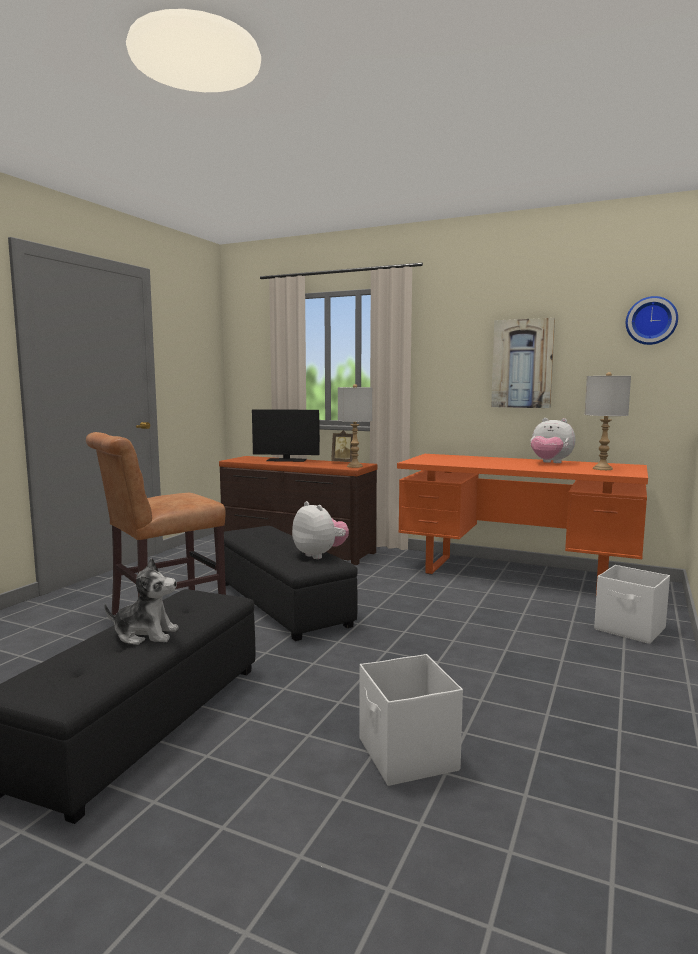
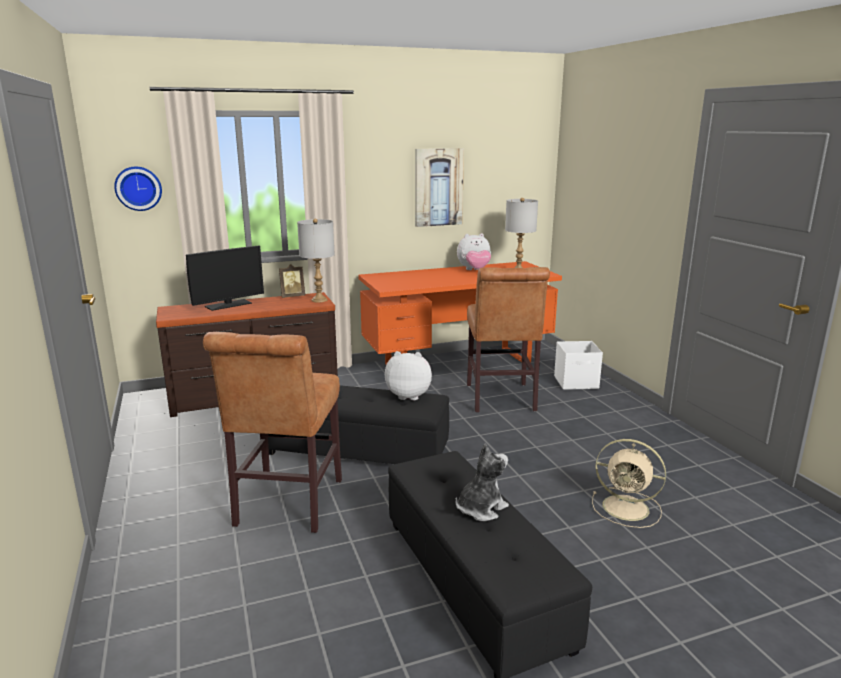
camera: 45 degrees left, 10 degrees up
white storage box [359,654,463,786] -> beige fan [592,439,666,528]
wall clock [626,296,678,345] -> wall clock moved to [114,167,162,211]
none -> brown chair [467,267,550,412]

